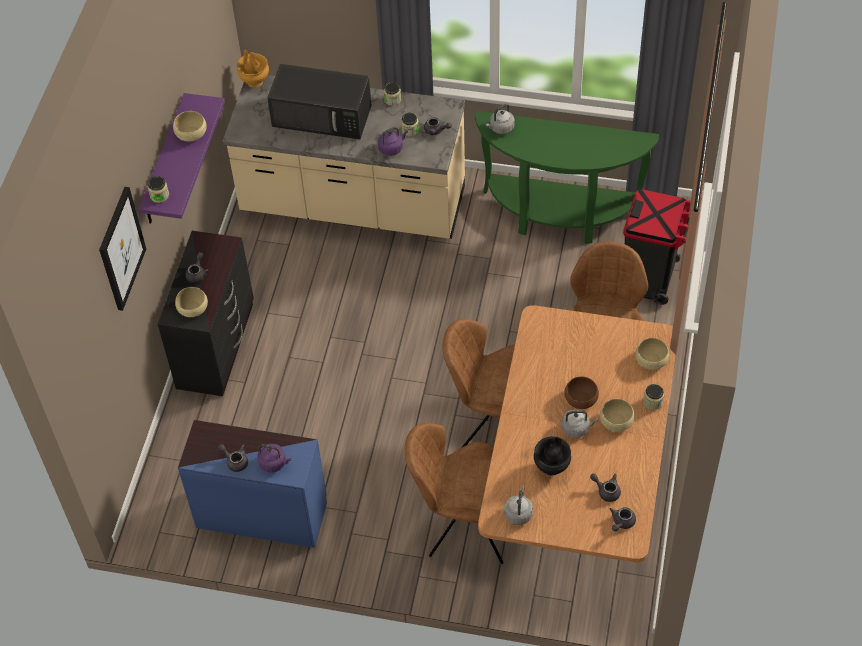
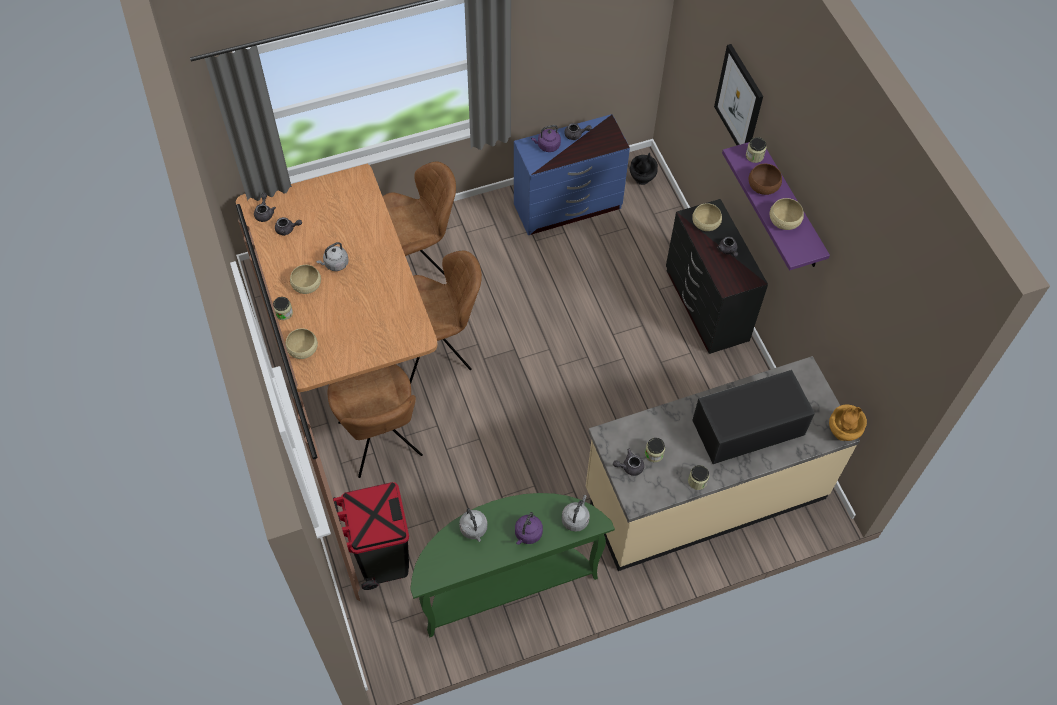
camera: 145 degrees right, 5 degrees up
purple kettle [378,127,408,156] -> purple kettle moved to [515,512,543,545]
grey kettle [504,486,533,525] -> grey kettle moved to [459,508,487,542]
black vase [534,436,571,476] -> black vase moved to [630,153,658,185]
brown bowl [564,377,599,409] -> brown bowl moved to [749,164,782,195]

